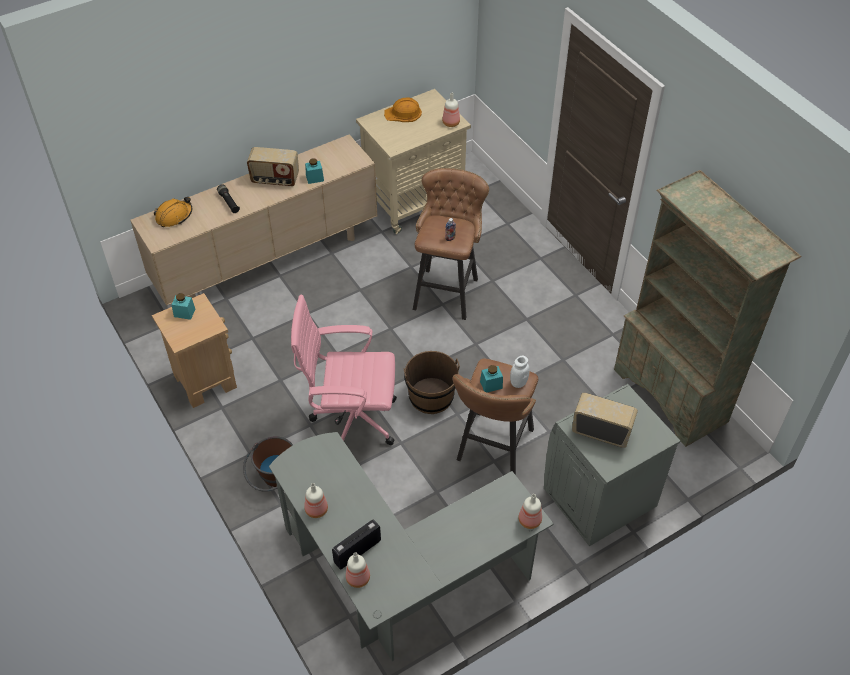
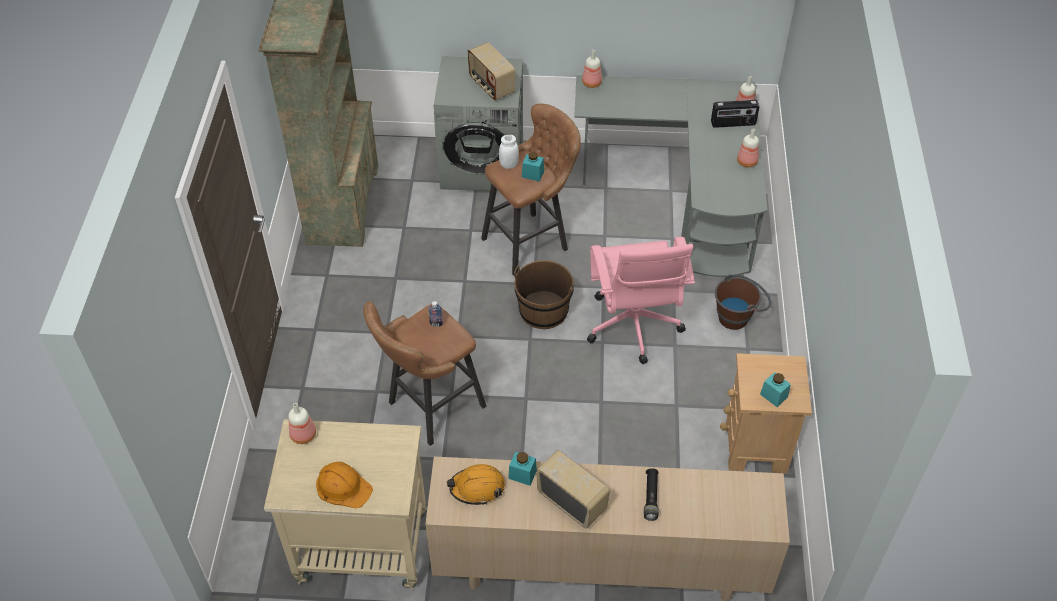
camera: 145 degrees left, 0 degrees up
orange hard hat [154,197,192,227] -> orange hard hat moved to [447,464,505,505]
pink office chair [291,295,397,445] -> pink office chair turned 45 degrees clockwise [587,237,695,364]

